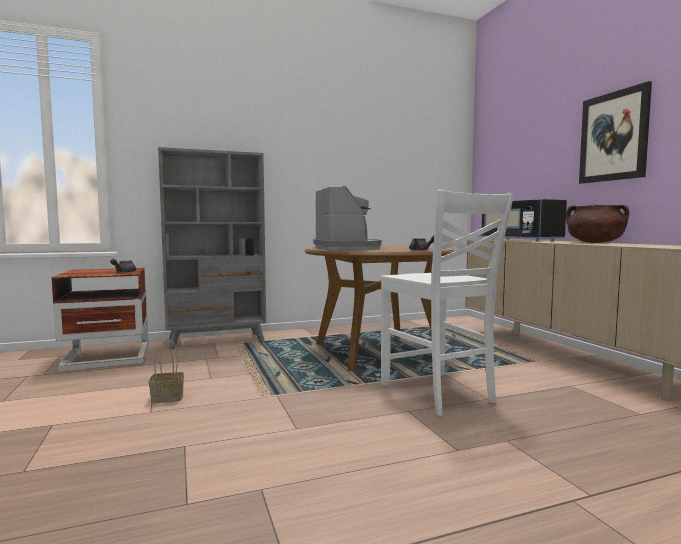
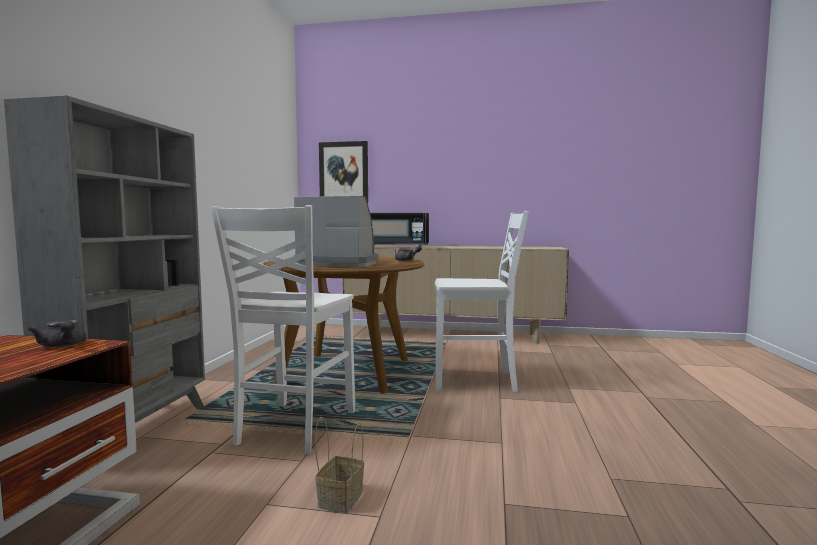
camera: 60 degrees left, 0 degrees up
brown cooking pot [566,205,629,243] -> none
picture [579,81,652,184] -> picture moved to [319,141,368,203]
none -> white chair [211,205,355,454]

